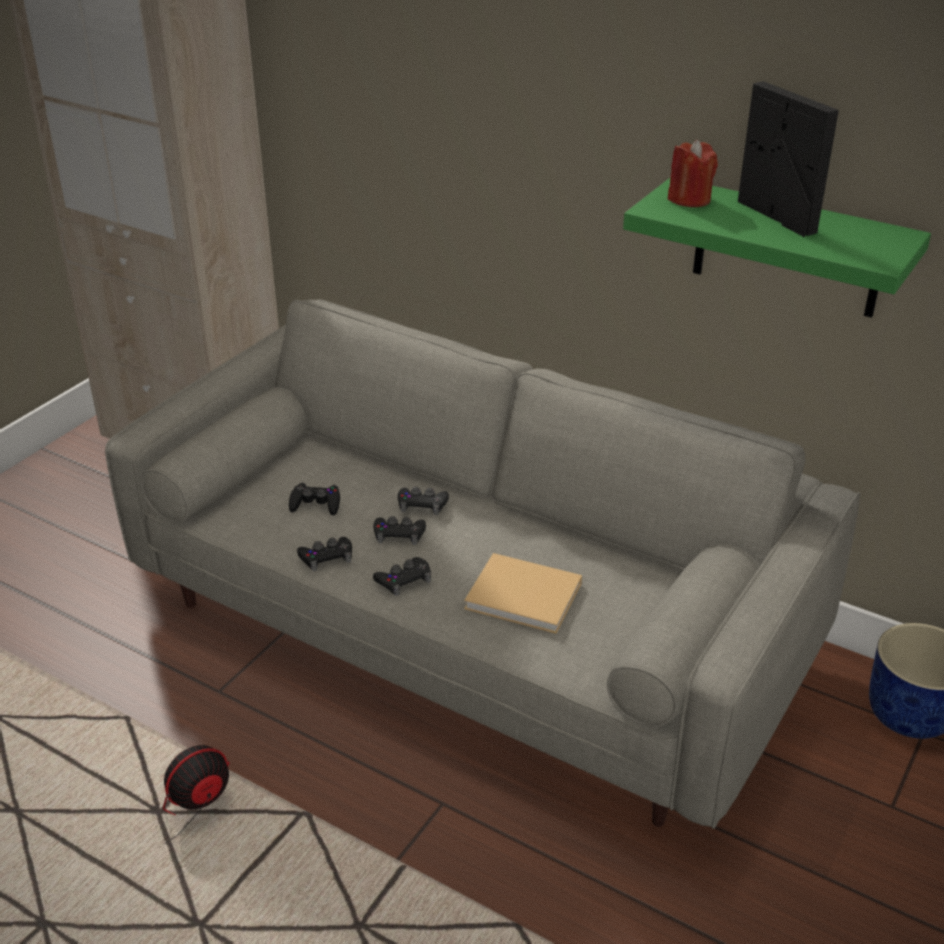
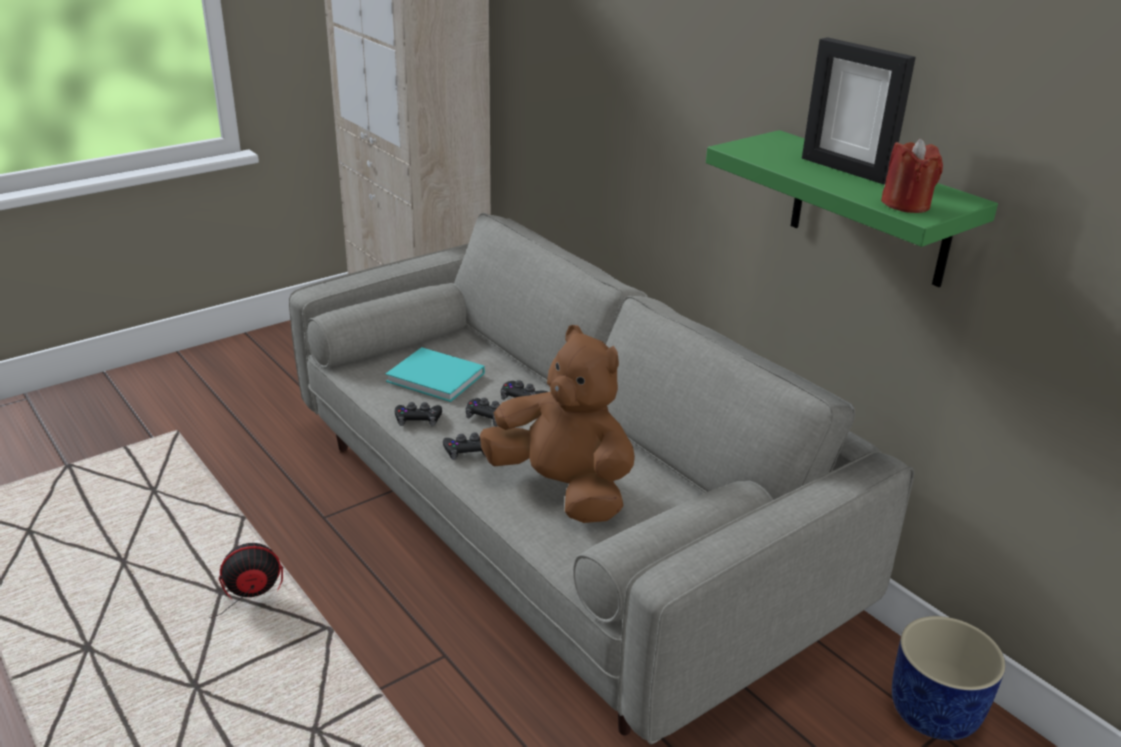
camera: 20 degrees right, 5 degrees down
black game controller [289,483,340,515] -> turquoise book [386,347,485,402]
beige book [464,553,582,634] -> brown plush toy [480,325,635,523]
red candle [668,140,718,207] -> red candle moved to [881,139,943,213]
picture frame [738,81,839,237] -> picture frame turned 150 degrees clockwise [802,37,916,184]

